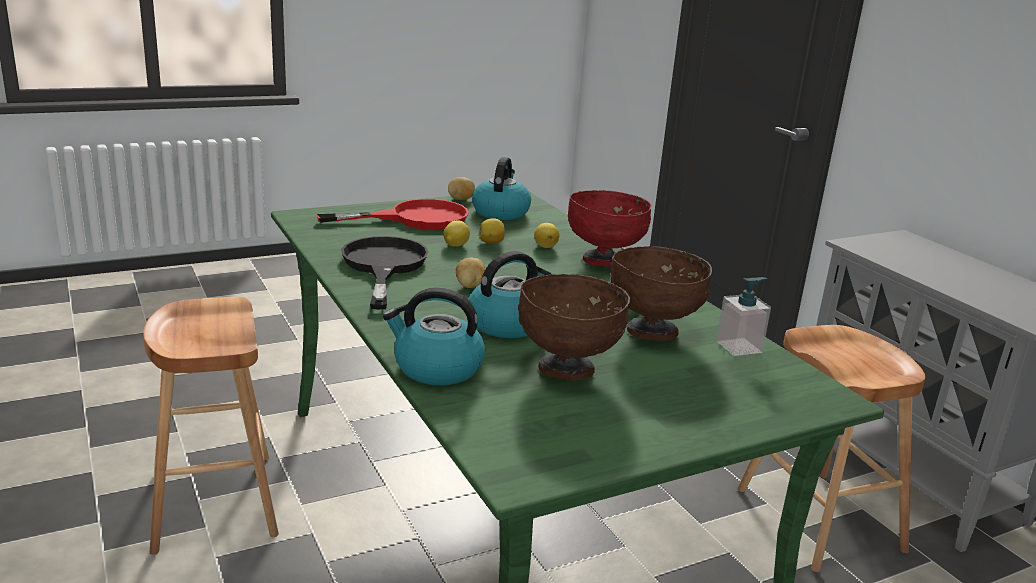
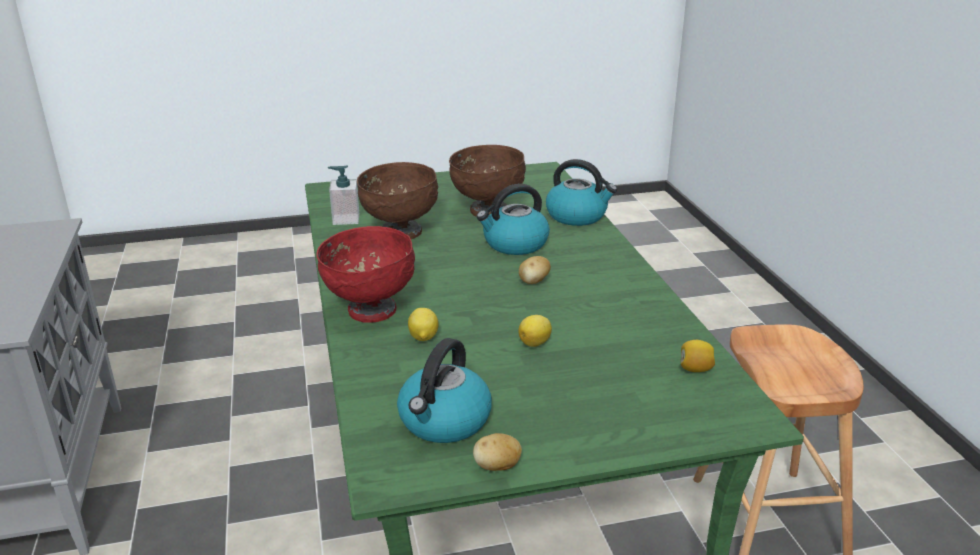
camera: 165 degrees left, 5 degrees up
red frying pan [317,199,469,230] -> none
black frying pan [341,236,429,309] -> none
lemon [478,218,505,244] -> lemon moved to [681,340,715,372]
brown stool [737,325,925,572] -> none

